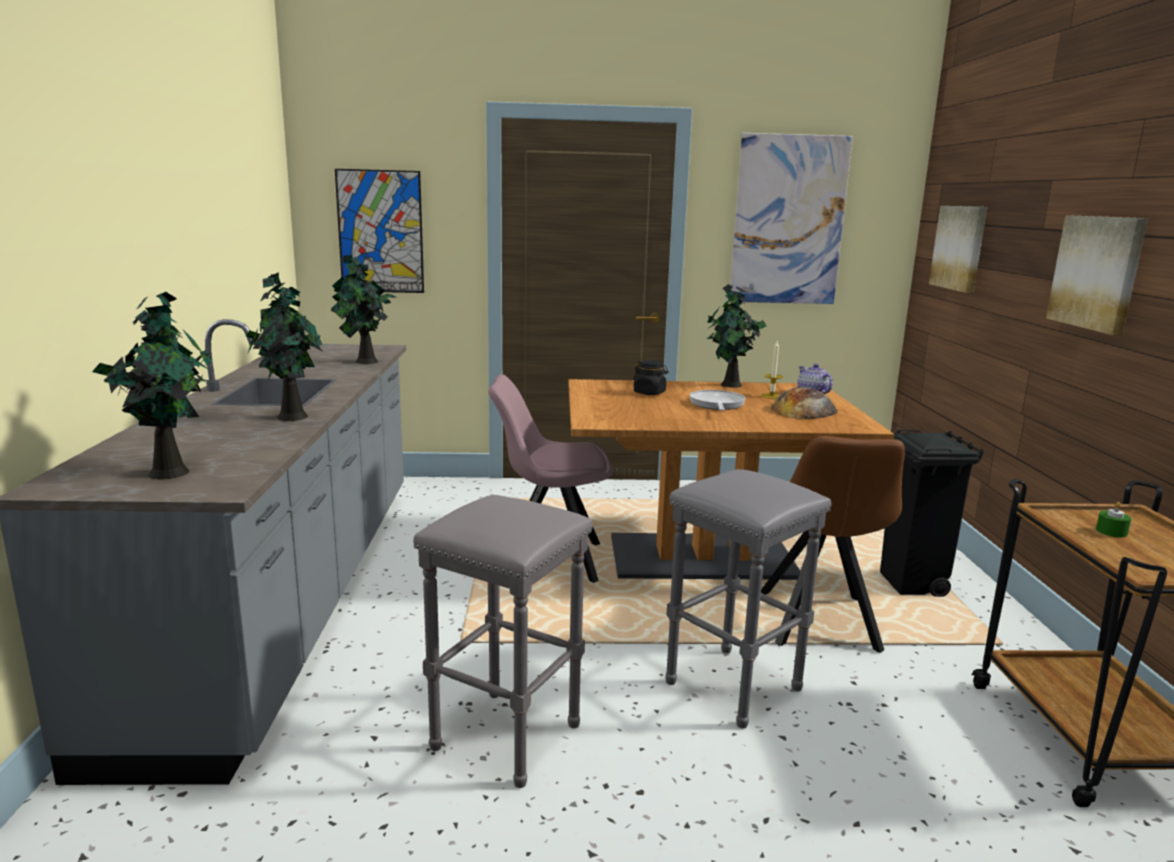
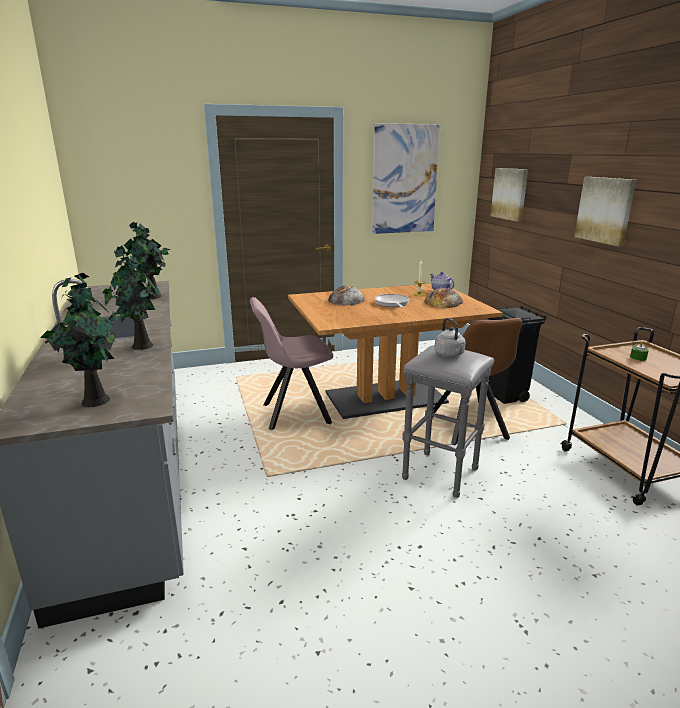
camera: 15 degrees left, 5 degrees up
picture [335,169,424,293] -> none
grey stool [413,495,593,788] -> none
black jar [633,360,668,395] -> bread [328,286,365,306]
potted plant [707,284,767,388] -> none
none -> grey kettle [435,318,466,357]

